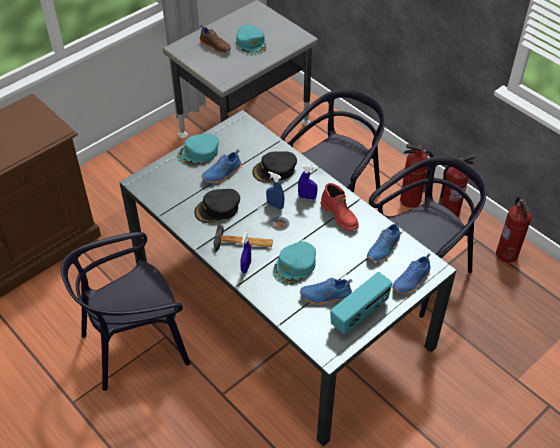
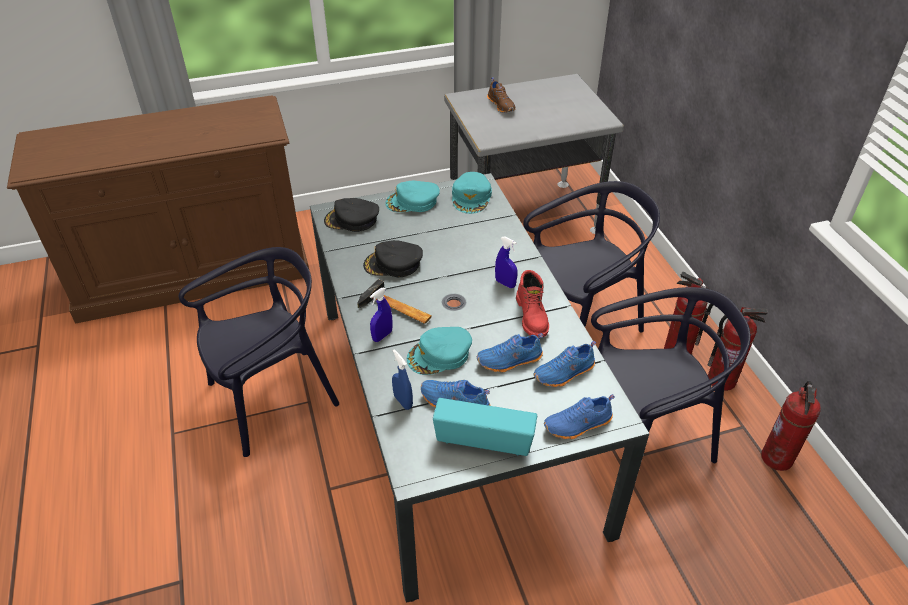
camera: 25 degrees right, 5 degrees down
black chair [61,232,191,391] -> black chair turned 150 degrees clockwise [179,247,339,457]
blue shoe [202,149,241,184] -> blue shoe moved to [477,333,544,372]
turquoise cap [236,25,266,56] -> turquoise cap moved to [452,172,492,214]
black cap [252,151,297,182] -> black cap moved to [324,198,379,232]
blue spray bottle [266,172,285,209] -> blue spray bottle moved to [392,349,413,410]
radio [330,272,392,335] -> radio turned 150 degrees counterclockwise [433,398,537,456]

